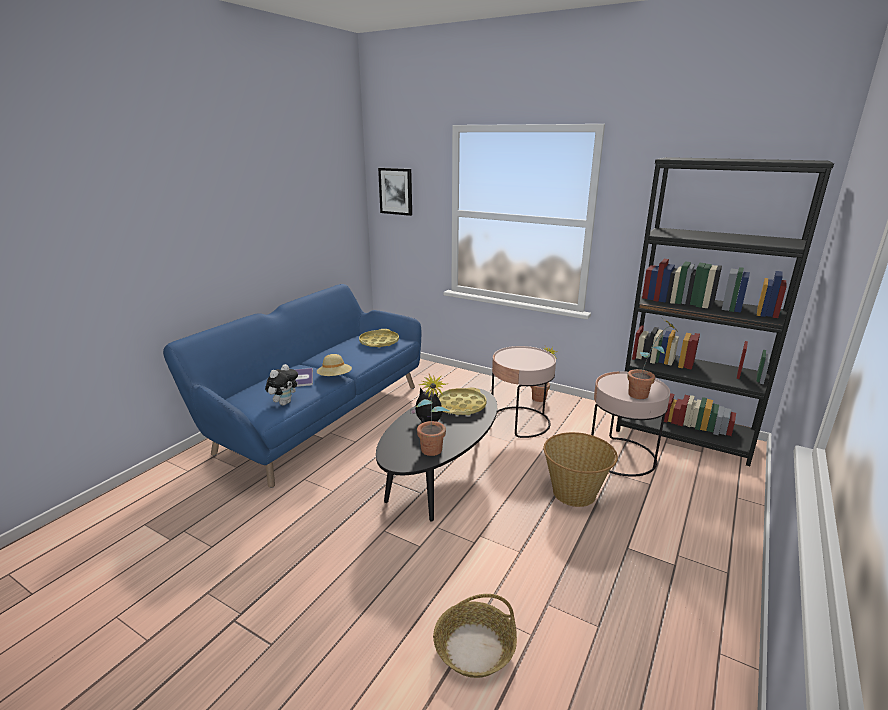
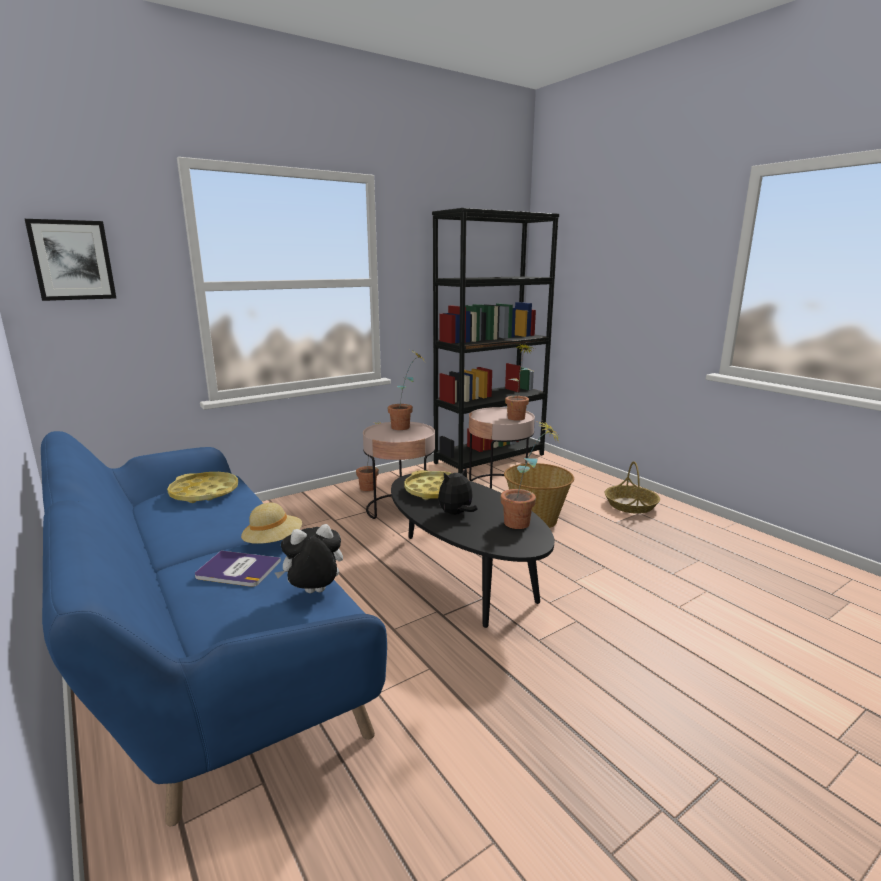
camera: 65 degrees left, 5 degrees down
plush toy [265,364,298,406] -> plush toy turned 75 degrees counterclockwise [275,524,343,593]
basket [433,594,517,678] -> basket moved to [605,461,660,514]
none -> potted plant [388,350,424,430]

